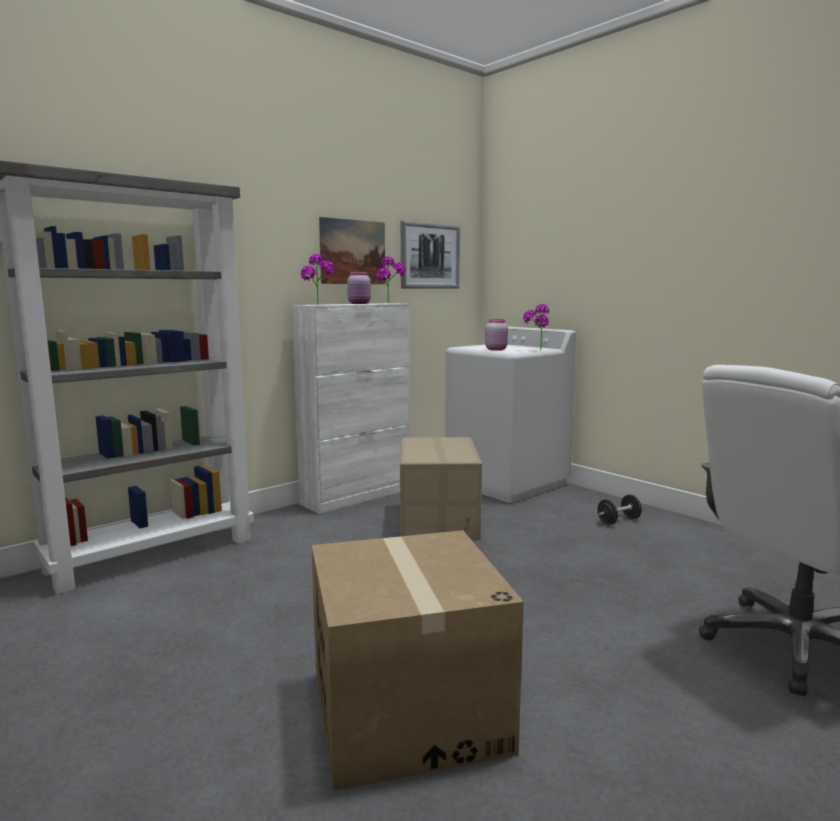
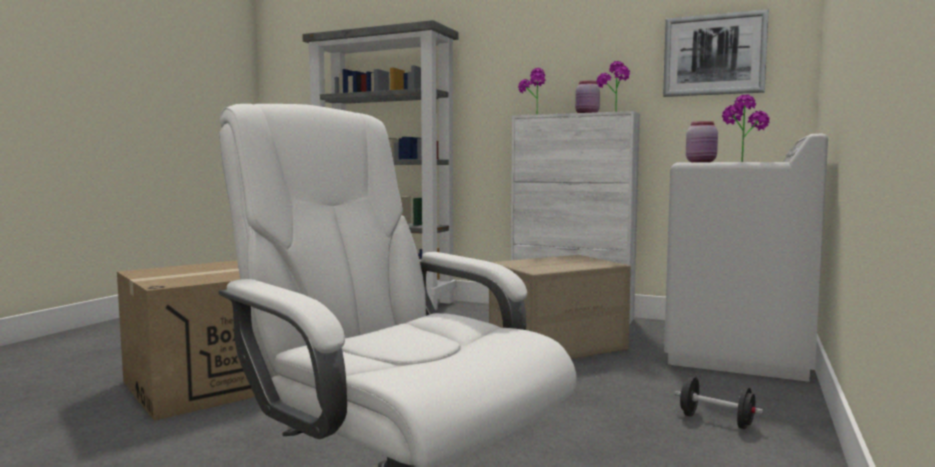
camera: 65 degrees right, 5 degrees down
picture [319,217,385,284] -> none

